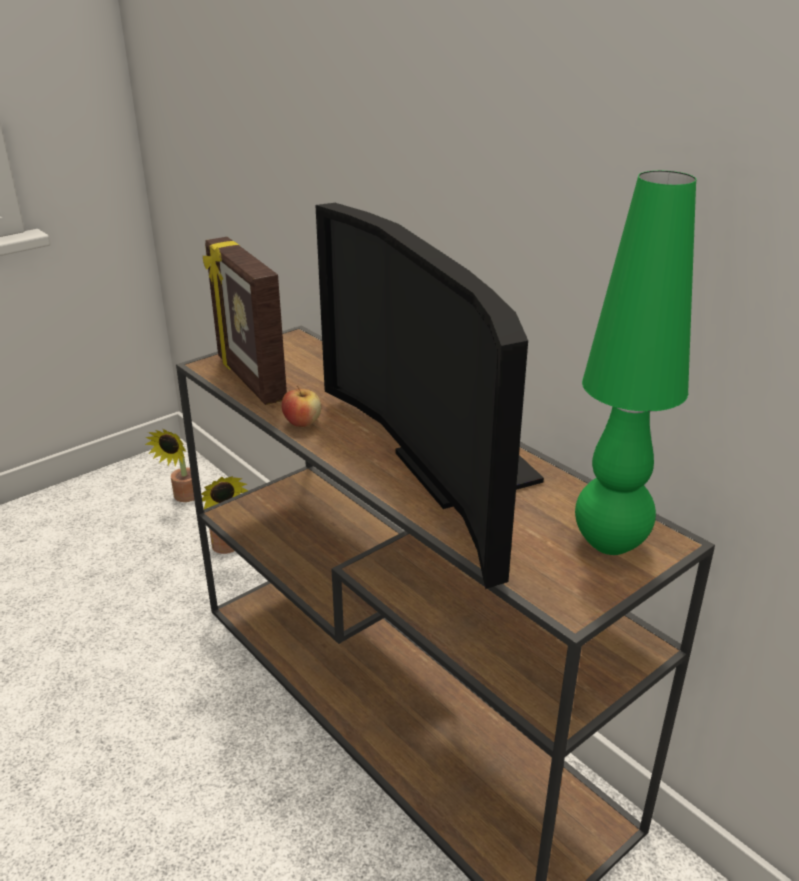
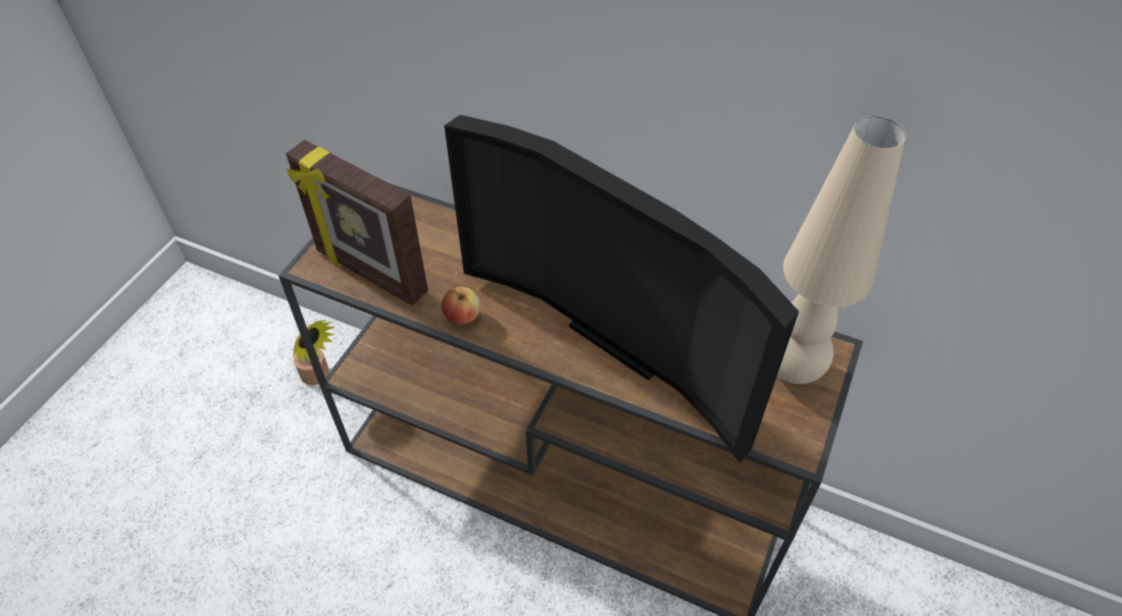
camera: 25 degrees left, 20 degrees up
potted plant [145,429,194,502] -> none
green table lamp [575,171,696,555] -> beige table lamp [777,116,906,384]

